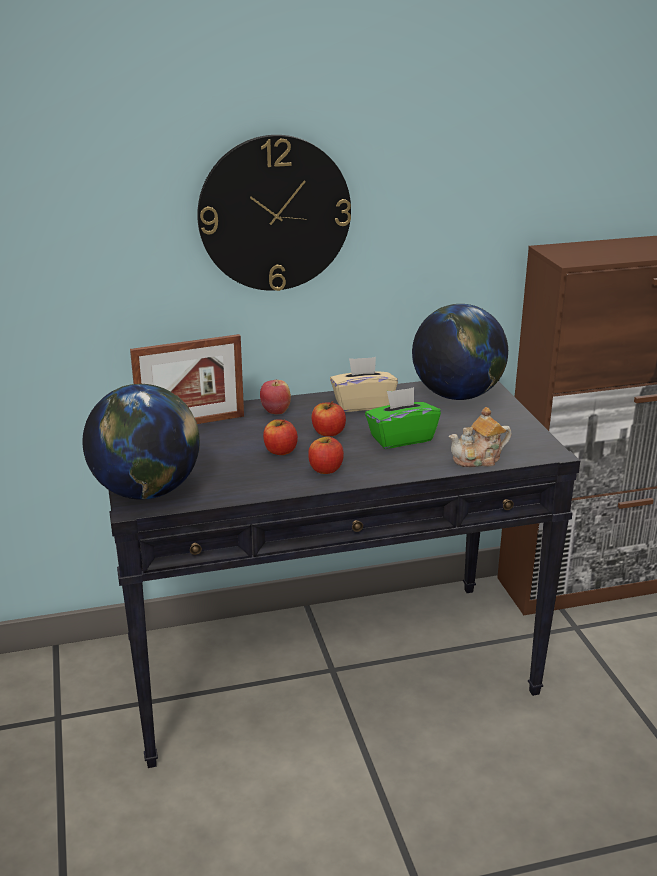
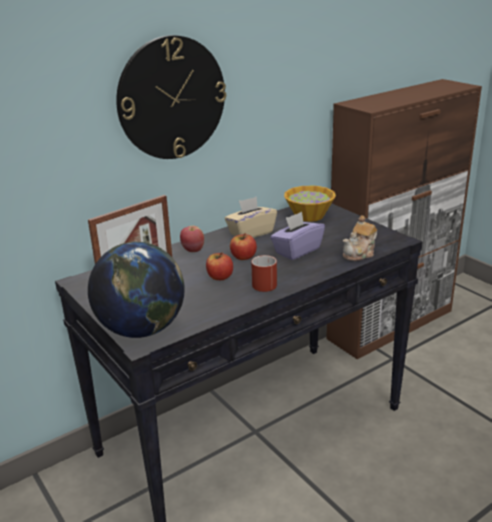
camera: 20 degrees left, 0 degrees up
apple [308,437,344,474] -> red mug [251,255,277,292]
green tissue box [365,387,441,449] -> purple tissue box [270,212,325,260]
globe [412,304,508,400] -> bowl [284,186,336,222]

